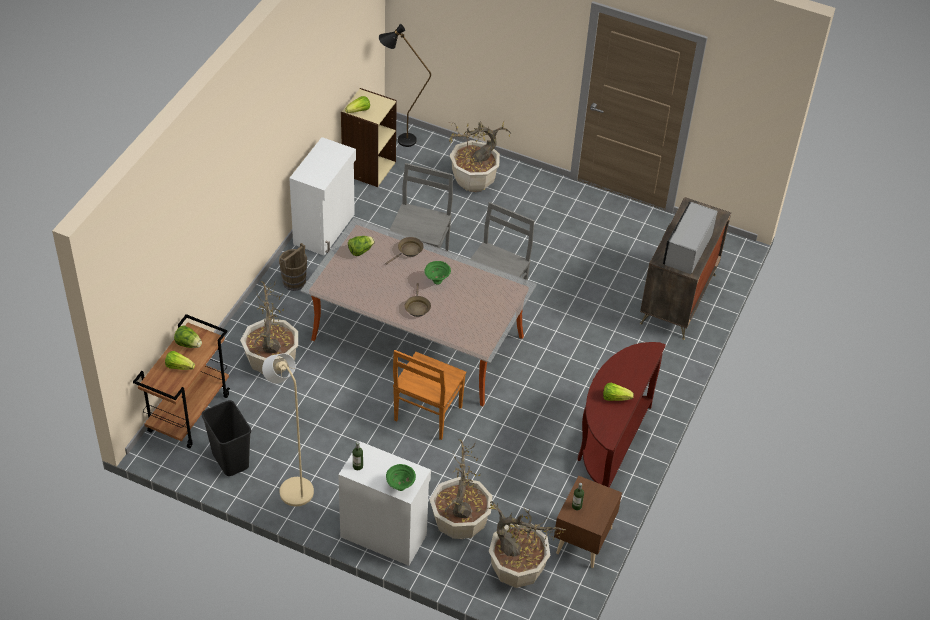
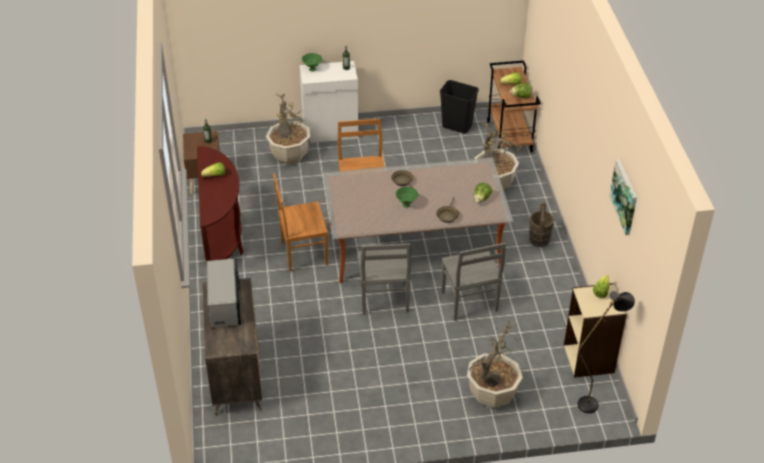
camera: 150 degrees right, 5 degrees down
beige floor lamp [262,354,314,506] -> none
white cabinet [289,137,356,256] -> none
potted plant [488,501,566,588] -> none
none -> brown chair [273,173,328,272]
none -> picture [609,159,637,235]

